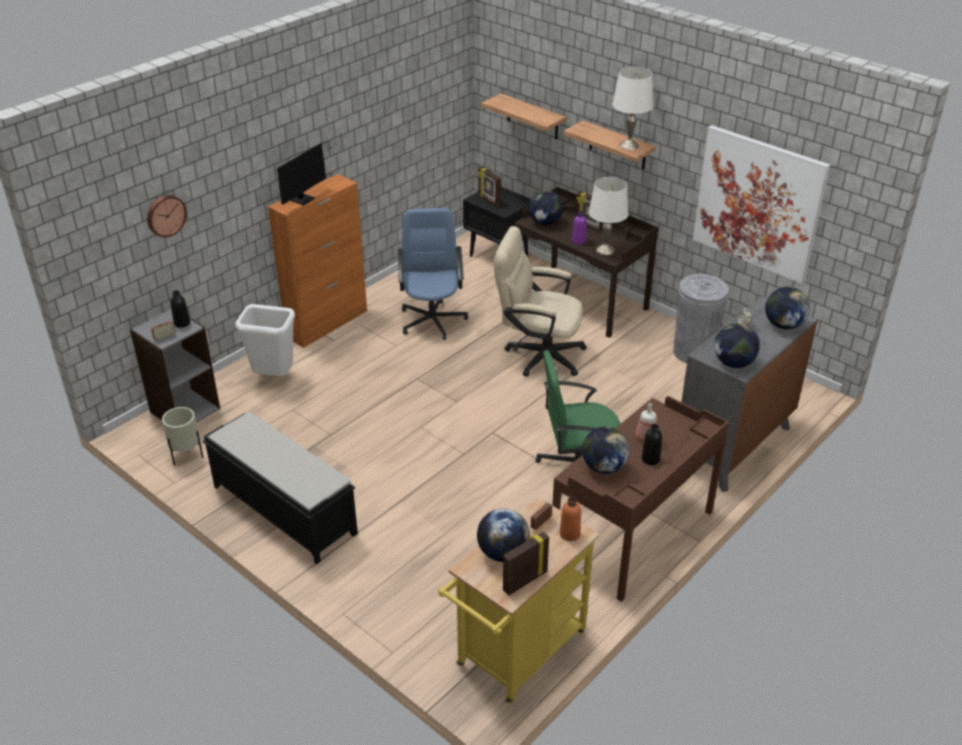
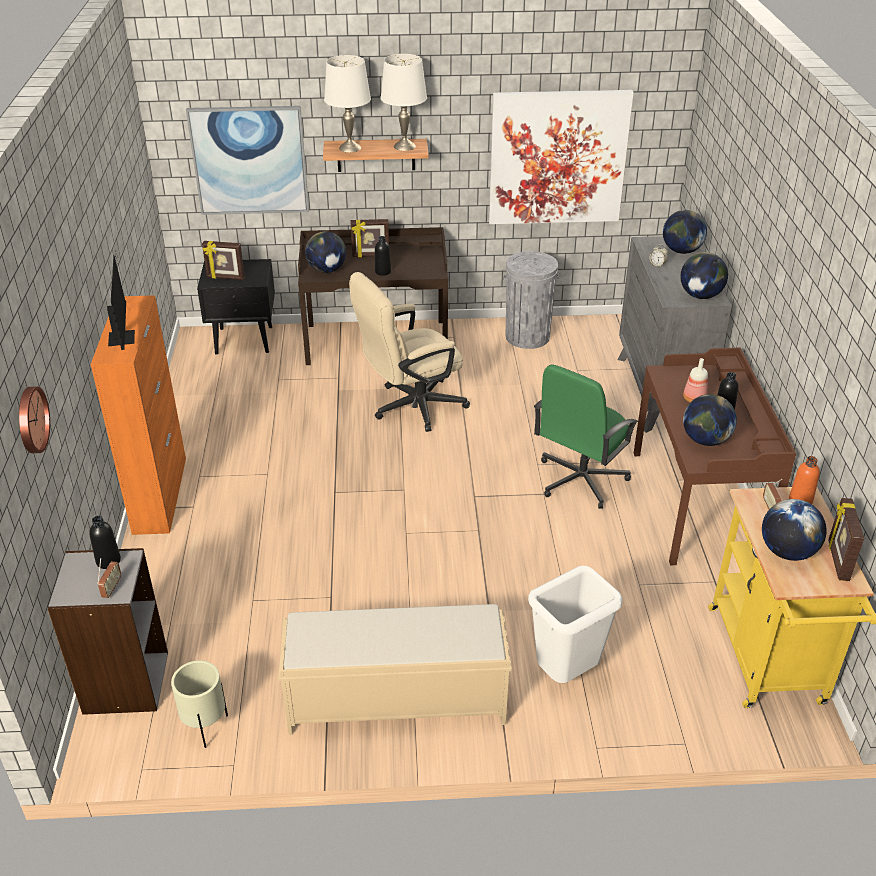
camera: 45 degrees left, 0 degrees up
black bench [203,412,358,565] -> beige bench [278,604,512,735]
white trash can [235,304,295,376] -> white trash can moved to [528,566,623,683]
blue office chair [398,208,468,340] -> none
shelf [481,94,566,139] -> picture [186,106,309,215]
purple bottle [572,211,587,245] -> black bottle [375,236,391,276]
white table lamp [589,177,628,255] -> white table lamp moved to [324,55,371,152]

